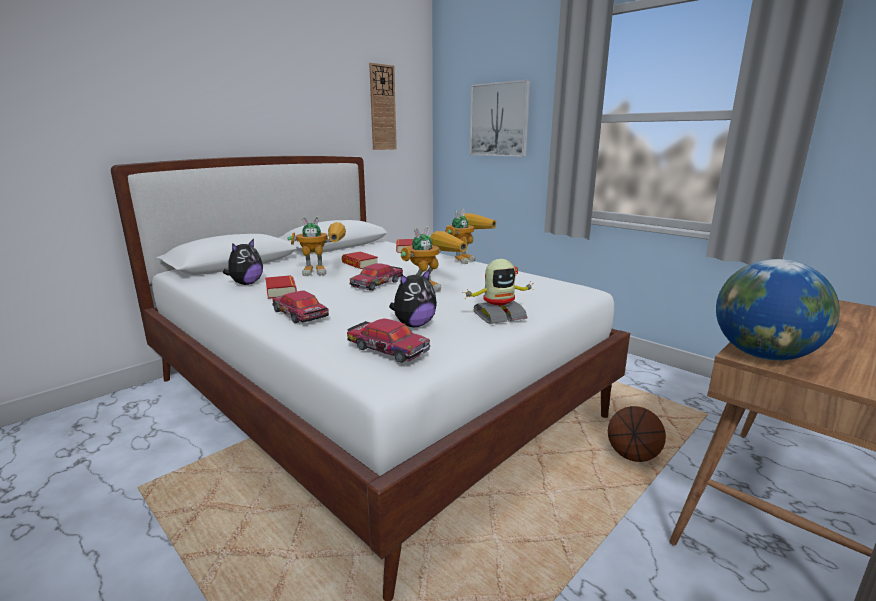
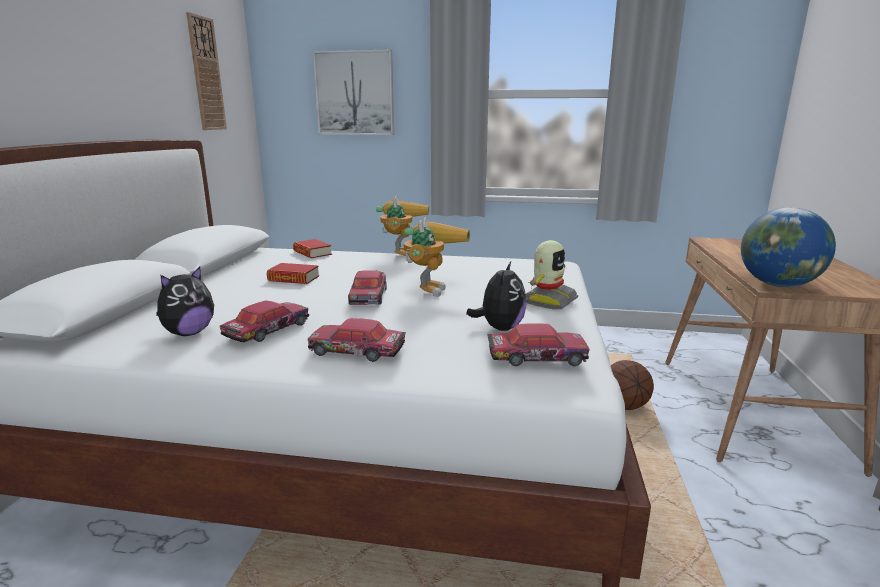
camera: 35 degrees left, 0 degrees up
plush toy [223,238,263,285] -> plush toy turned 45 degrees clockwise [156,266,214,336]
book [265,275,297,299] -> toy car [219,300,309,342]
toy robot [287,216,346,276] -> none

